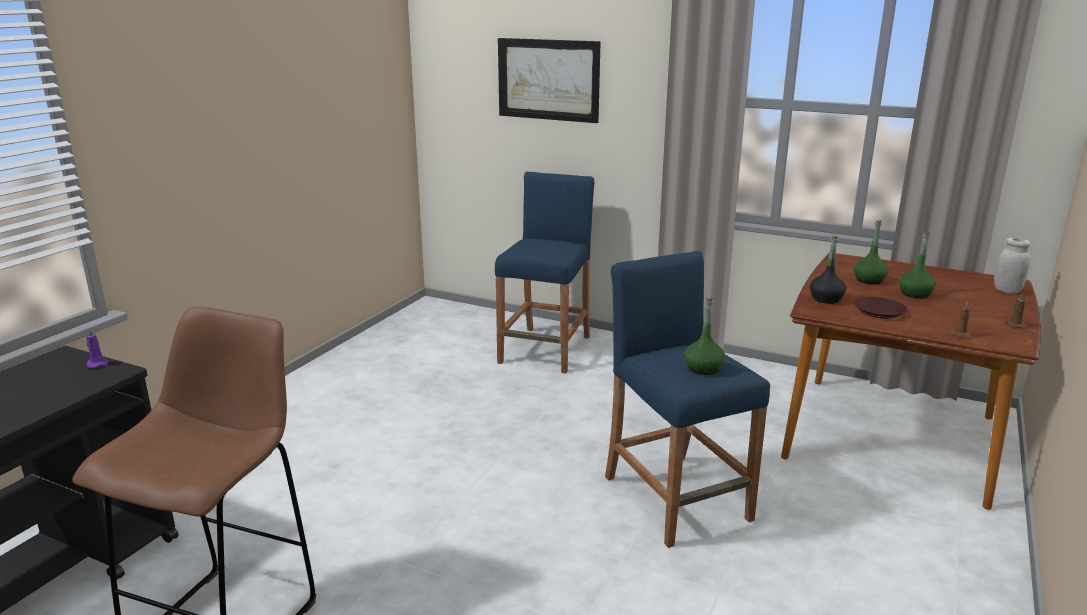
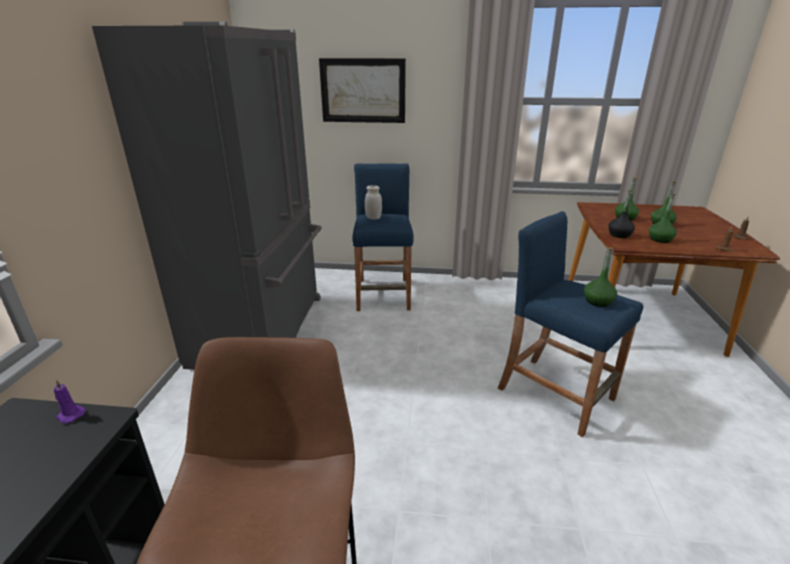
camera: 20 degrees left, 5 degrees up
brown plate [855,297,907,319] -> green bottle [649,194,677,243]
white jar [994,238,1031,294] -> white jar moved to [365,185,382,220]
none -> grey fridge [92,22,322,370]

